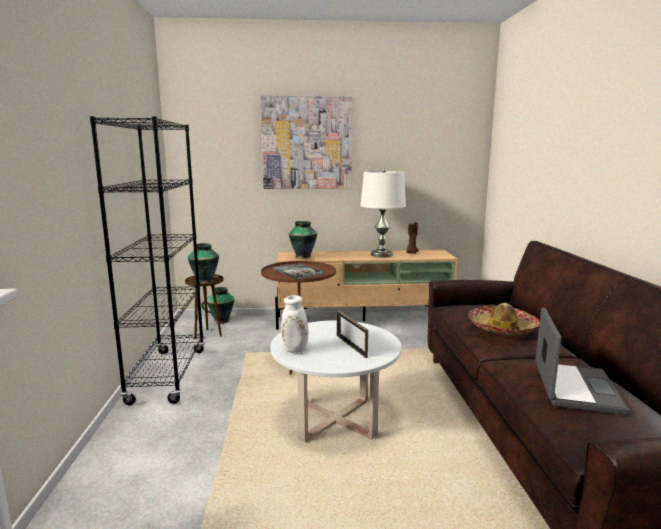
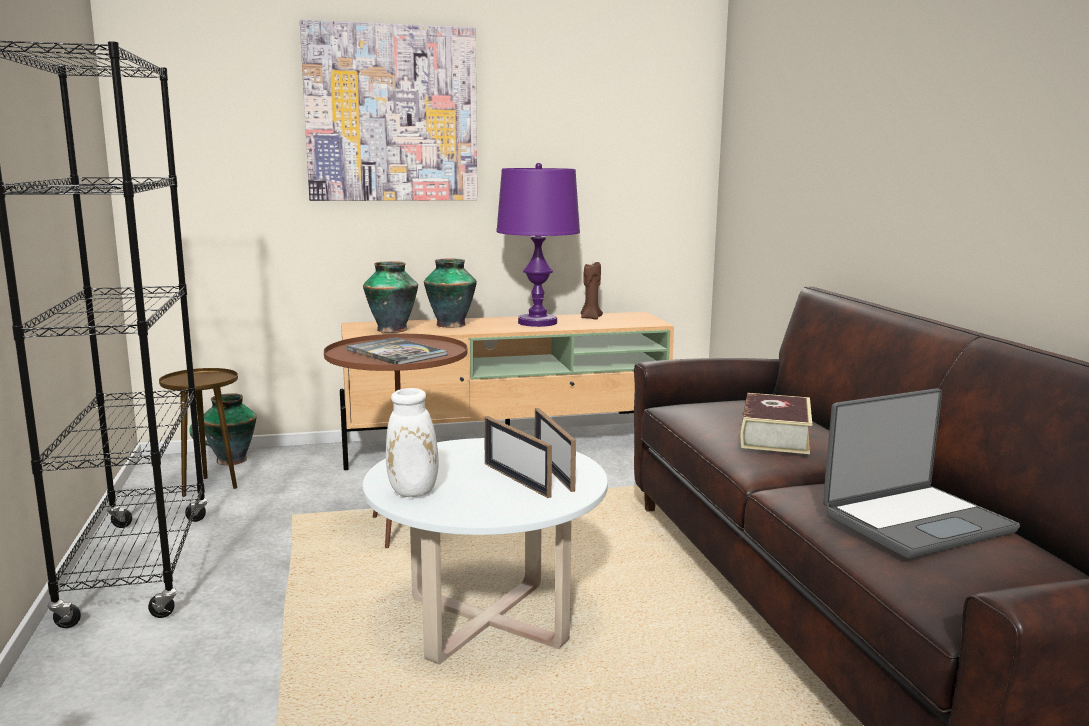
camera: 10 degrees left, 0 degrees up
vase [188,243,219,284] -> vase moved to [424,258,477,328]
white table lamp [360,169,406,257] -> purple table lamp [496,163,580,327]
hat [468,303,540,335] -> book [741,393,812,454]
laptop [535,307,630,415] -> laptop turned 60 degrees clockwise [823,388,1020,559]
none -> picture frame [535,408,576,492]

